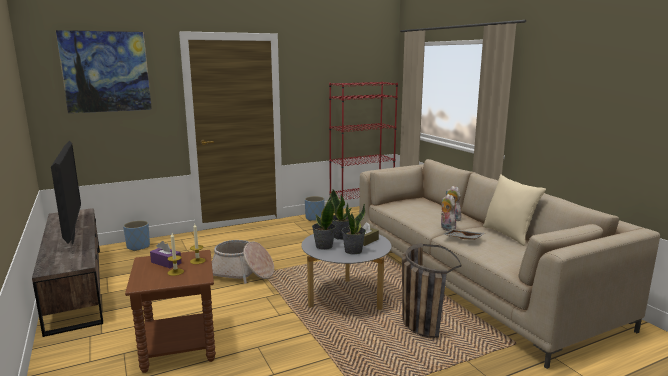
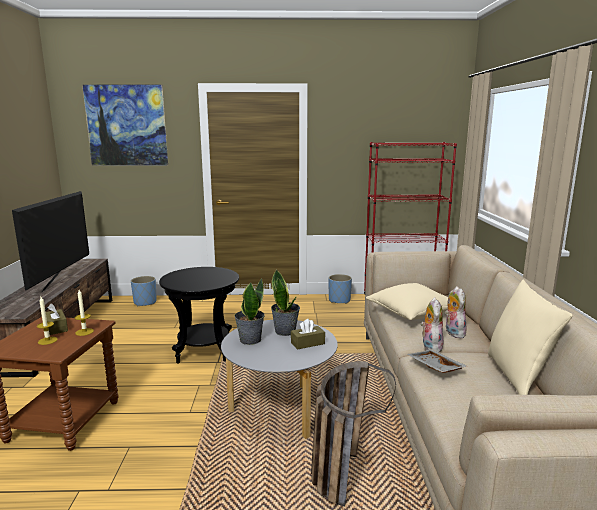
camera: 25 degrees right, 0 degrees up
purple tissue box [150,241,181,268] -> brown tissue box [46,303,68,335]
basket [212,240,274,284] -> black side table [159,267,239,364]
potted plant [342,203,366,254] -> none
none -> beige pillow [366,283,448,320]

